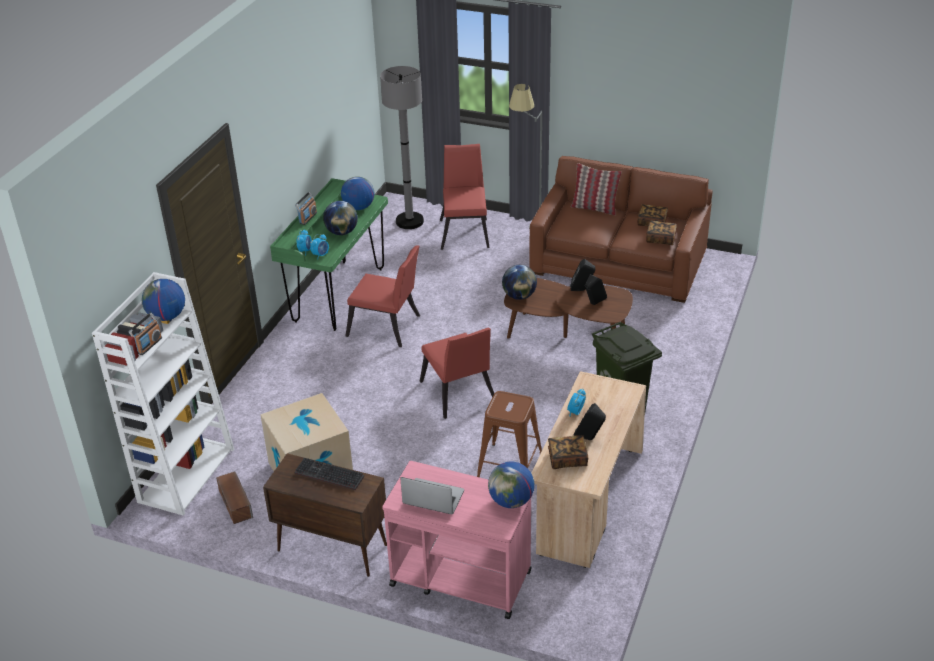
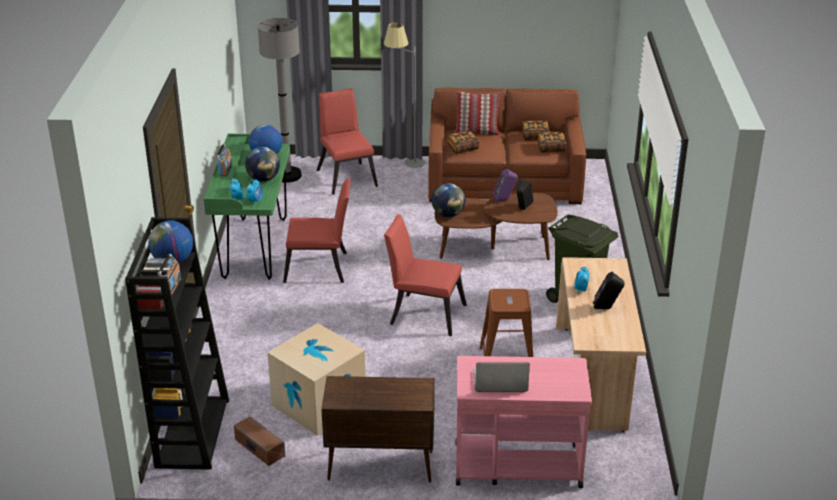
camera: 20 degrees left, 5 degrees down
white bookcase [92,272,234,516] -> black bookcase [125,217,229,470]
keyboard [295,458,364,490] -> none
red chair [420,327,494,419] -> red chair turned 150 degrees clockwise [384,214,467,336]
globe [488,462,534,508] -> none
book [548,435,588,469] -> book moved to [447,131,479,154]
black speaker [570,259,595,291] -> purple speaker [493,169,518,202]

